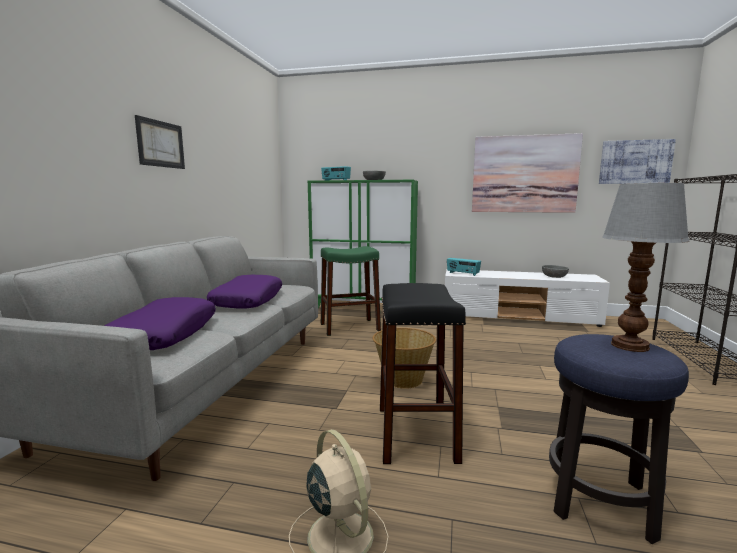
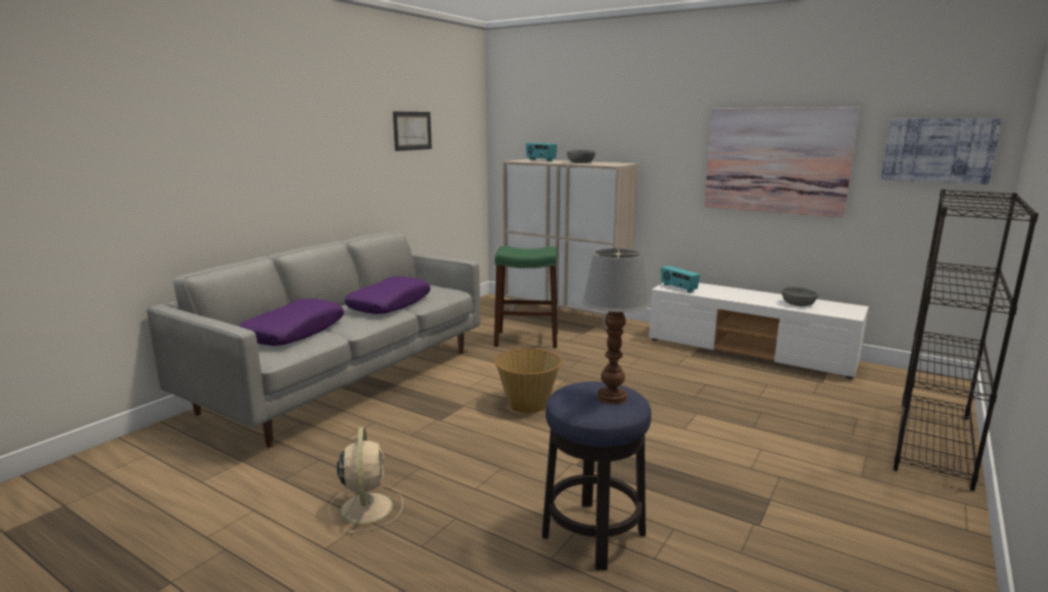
camera: 20 degrees right, 5 degrees up
picture [135,115,185,169] -> picture moved to [393,112,432,151]
green cabinet [308,180,418,309] -> beige cabinet [503,159,638,331]
black stool [380,283,466,464] -> none

